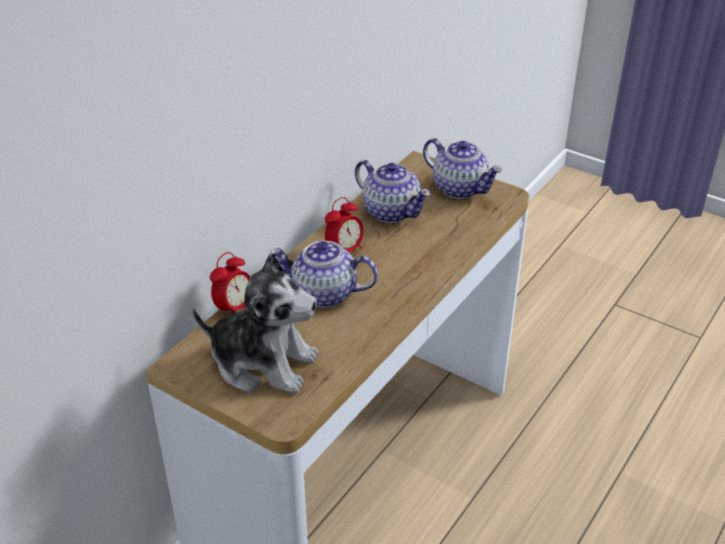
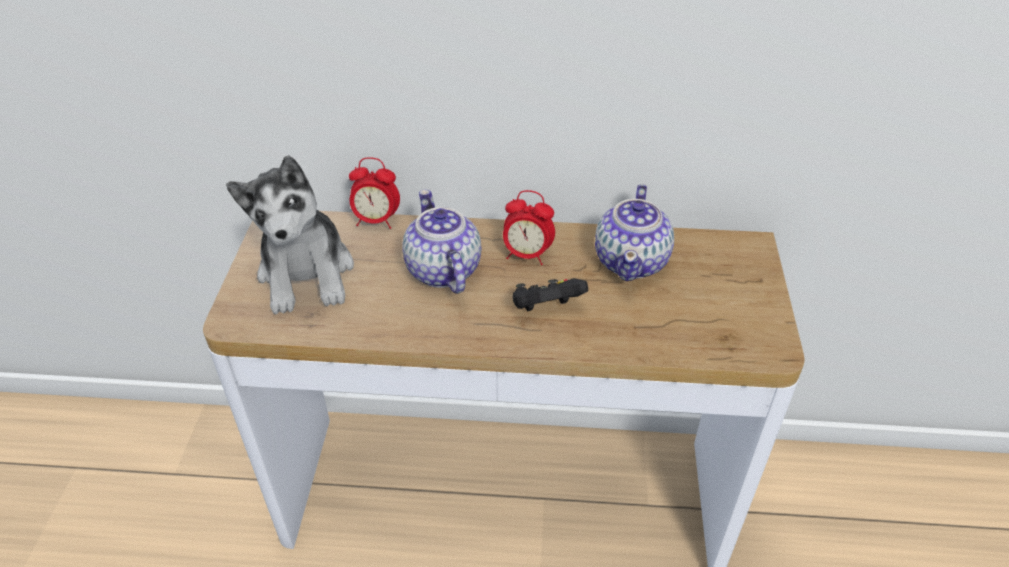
camera: 60 degrees right, 5 degrees up
teapot [423,138,502,199] -> none
none -> black game controller [512,278,588,312]

